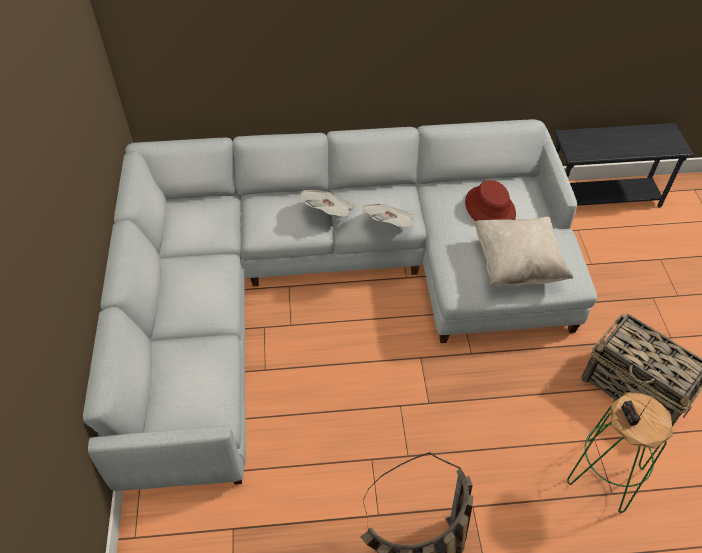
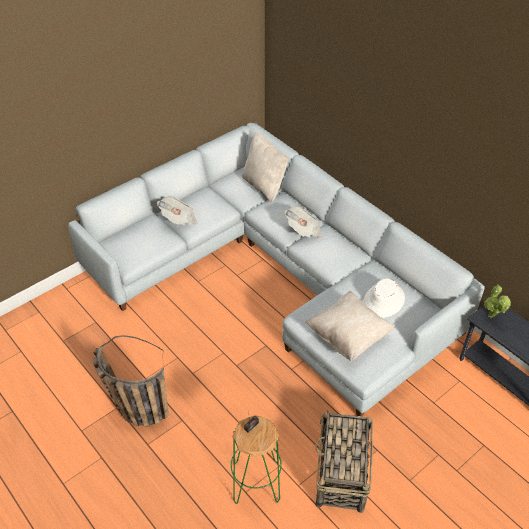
camera: 55 degrees right, 5 degrees down
newspaper [362,203,414,227] -> newspaper moved to [157,196,198,226]
red hat [465,180,516,221] -> white hat [363,279,405,318]
none -> beige pillow [242,132,288,203]
none -> potted plant [484,284,511,318]

